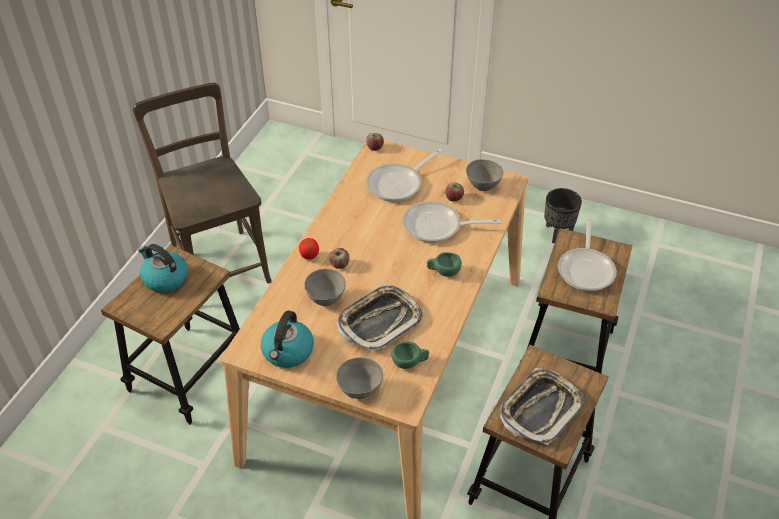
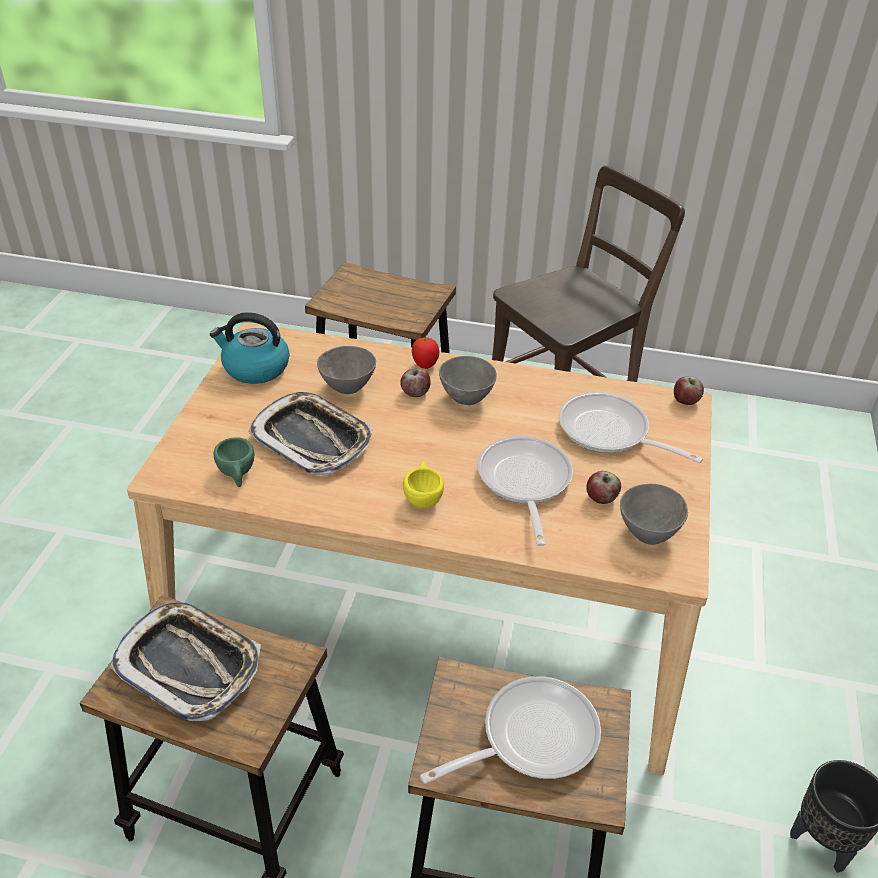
camera: 80 degrees right, 5 degrees down
kettle [138,244,188,292] -> none
grey bowl [336,357,383,399] -> grey bowl moved to [439,356,497,405]
green cup [427,252,462,277] -> yellow cup [403,461,444,508]
frying pan [558,217,617,291] -> frying pan turned 150 degrees clockwise [420,676,601,784]

